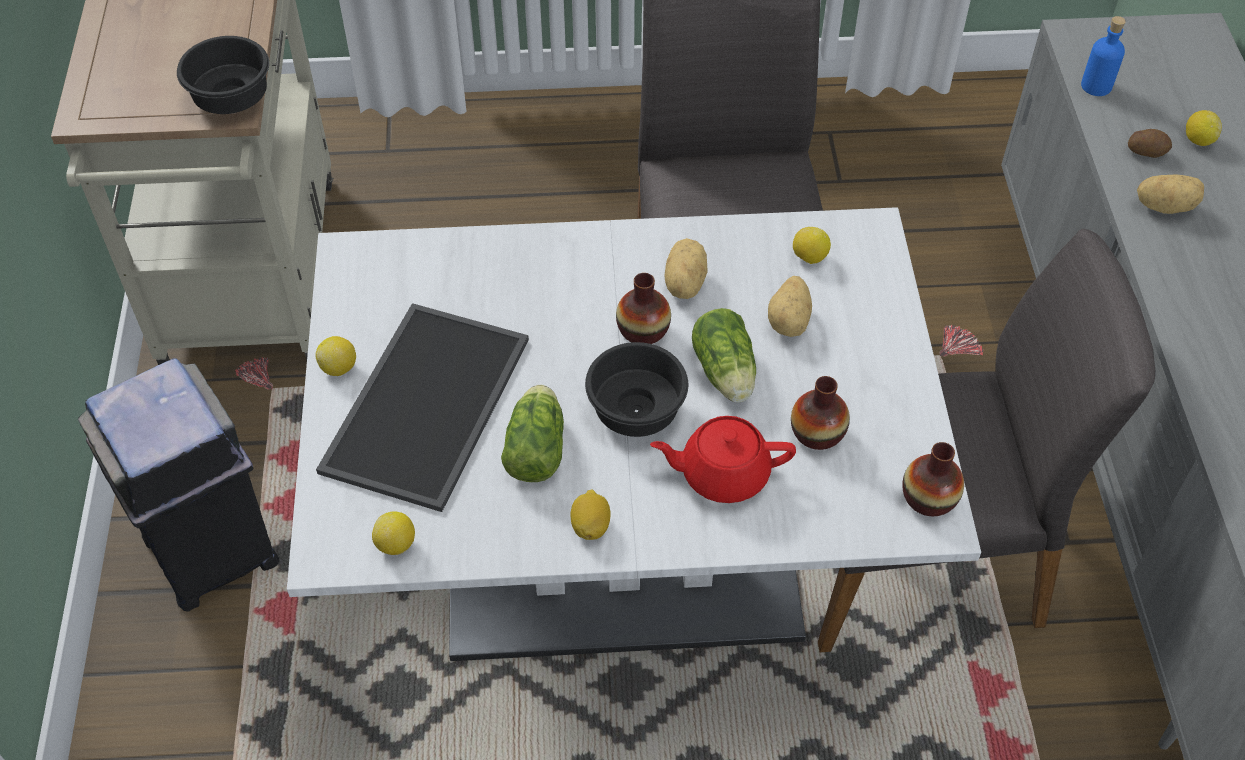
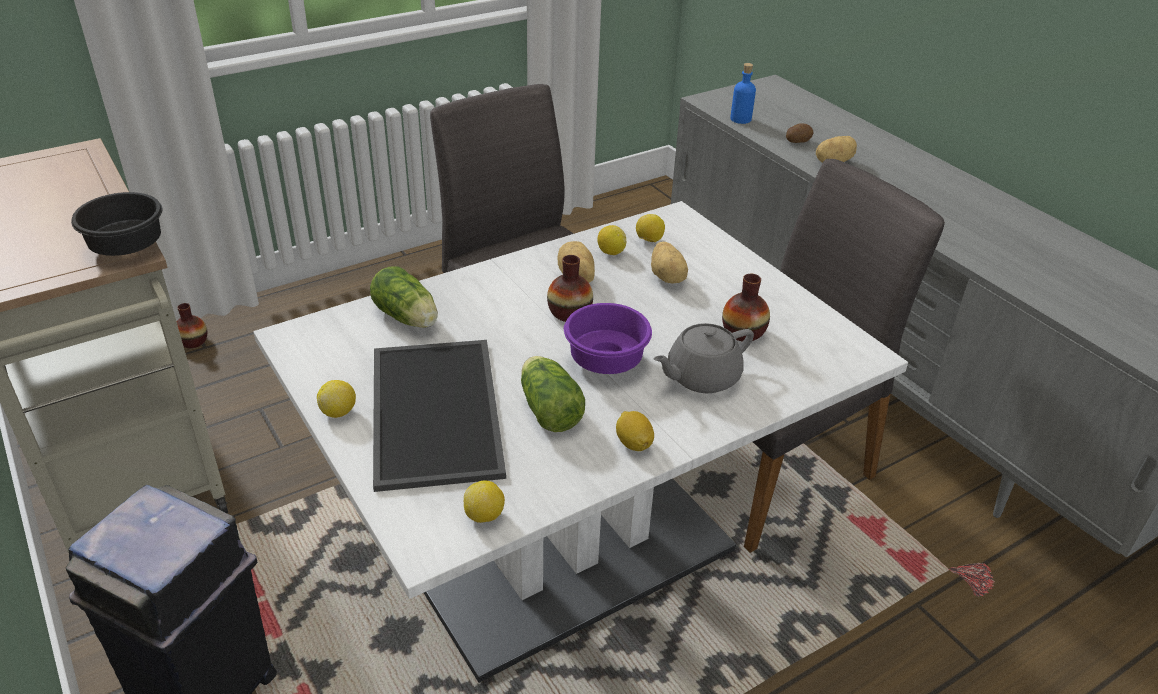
camera: 30 degrees left, 15 degrees down
black bowl [585,342,688,437] -> purple bowl [564,303,652,374]
red teapot [650,416,796,503] -> grey teapot [653,323,754,393]
lettuce [692,308,756,403] -> lettuce moved to [370,266,438,328]
vase [902,442,964,516] -> vase moved to [177,303,207,348]
lemon [1186,110,1222,146] -> lemon moved to [597,225,626,255]

